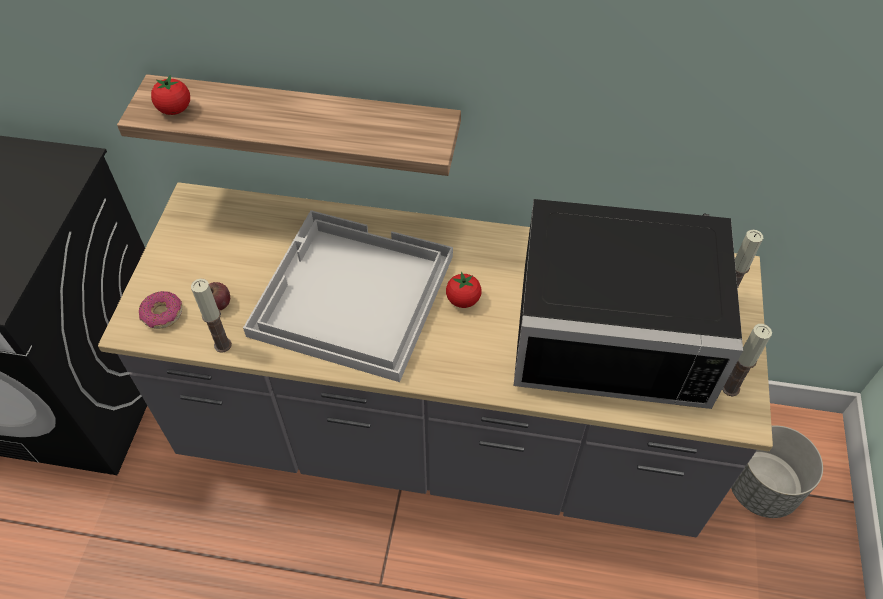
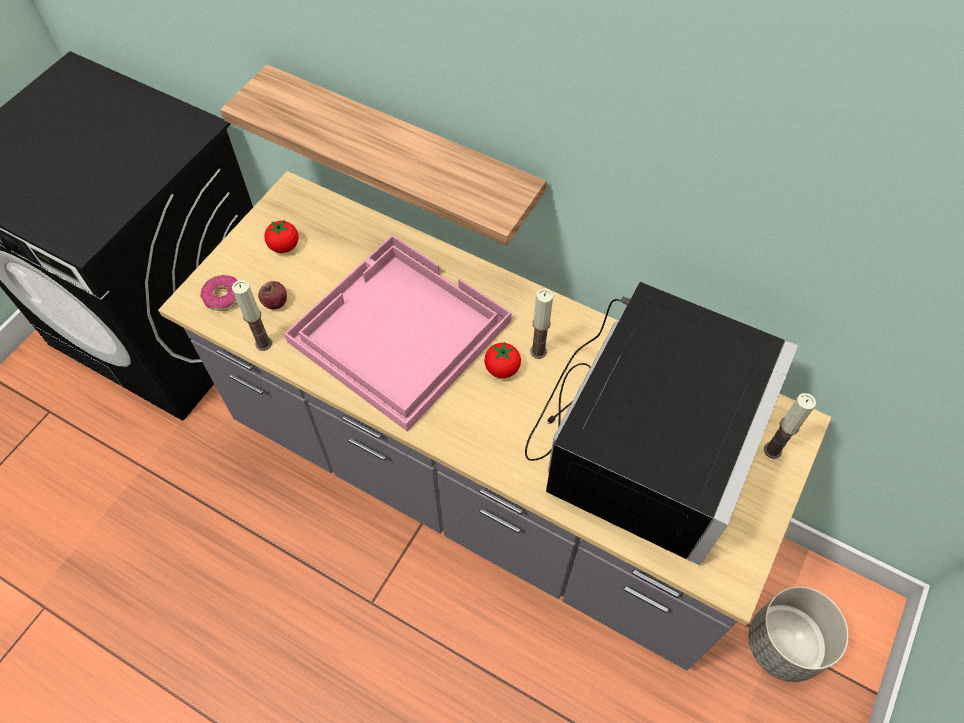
camera: 20 degrees right, 5 degrees up
tomato [151,75,190,115] -> tomato moved to [264,219,299,253]
white tray [243,210,453,382] -> pink tray [284,235,512,432]
black microwave [514,199,743,409] -> black microwave turned 90 degrees counterclockwise [525,282,798,565]
candle [722,324,772,396] -> candle moved to [530,288,553,359]

